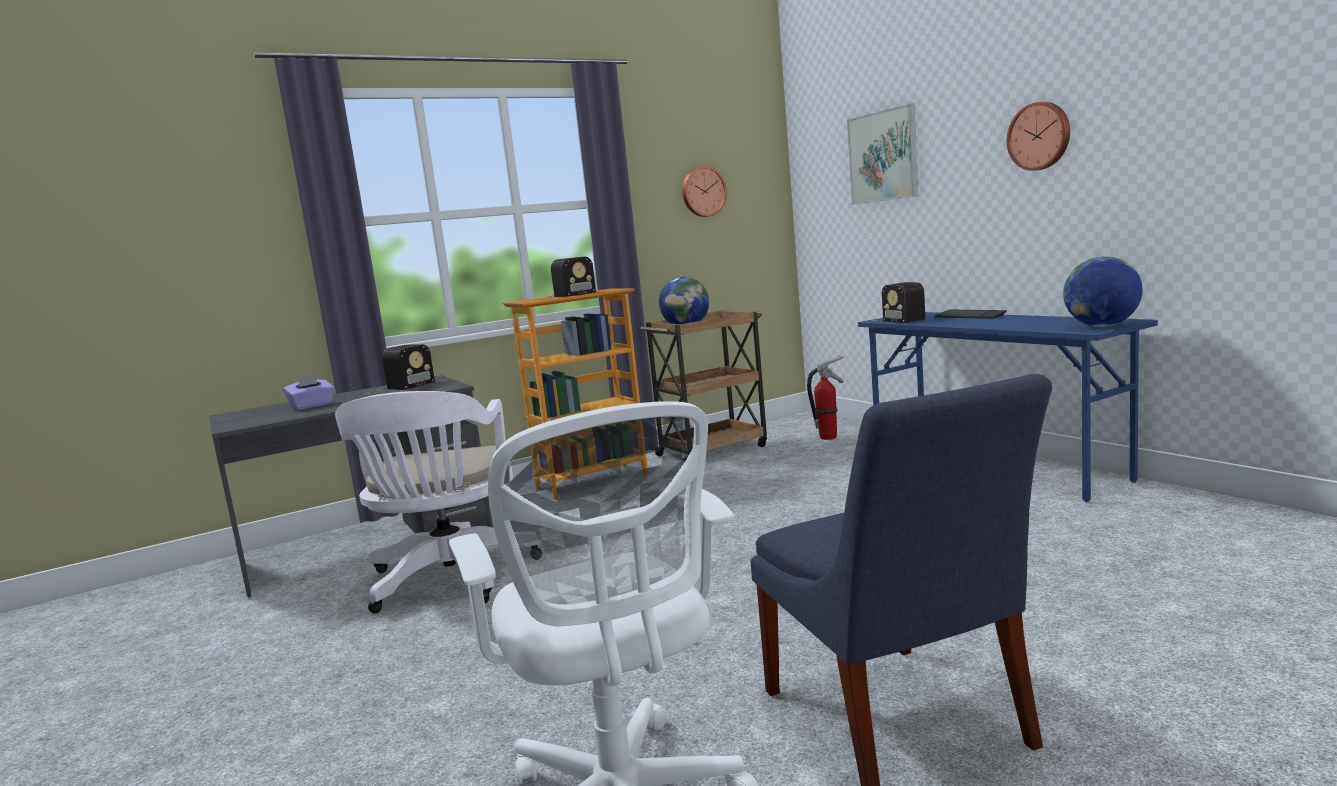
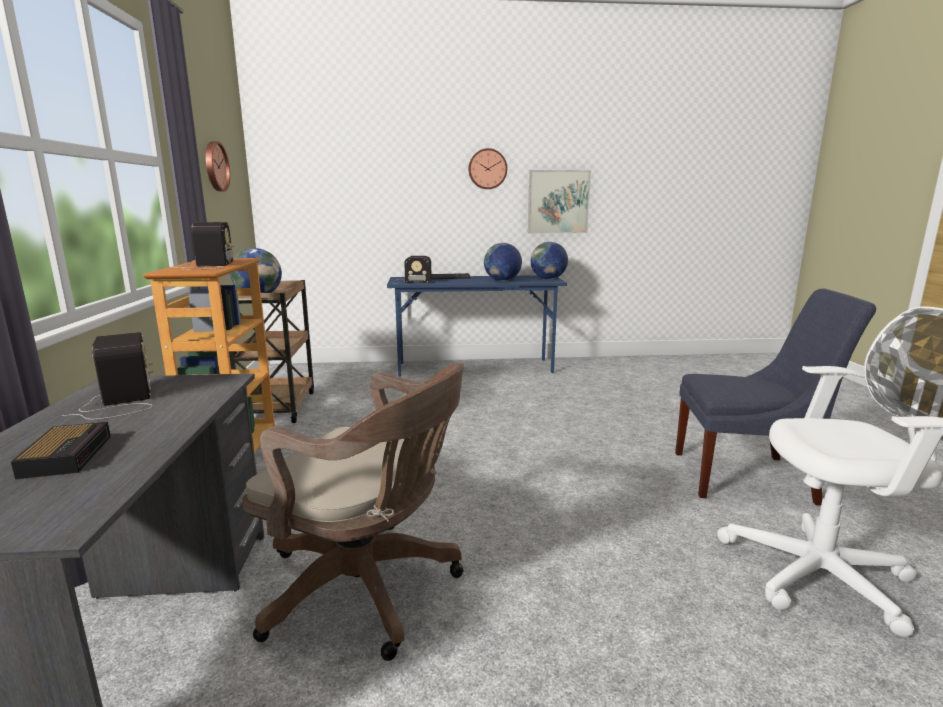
camera: 65 degrees left, 5 degrees up
purple tissue box [283,373,334,410] -> alarm clock [11,422,111,479]
white office chair [335,391,513,614] -> brown office chair [242,363,464,661]
fire extinguisher [807,356,844,440] -> none
picture [847,103,918,205] -> picture moved to [528,170,591,233]
none -> globe [484,243,522,281]

